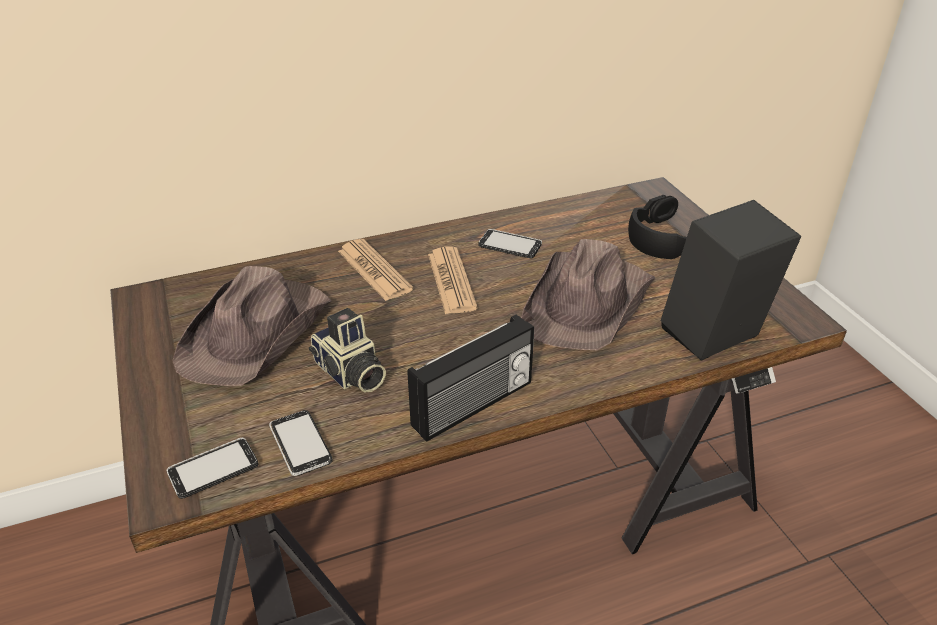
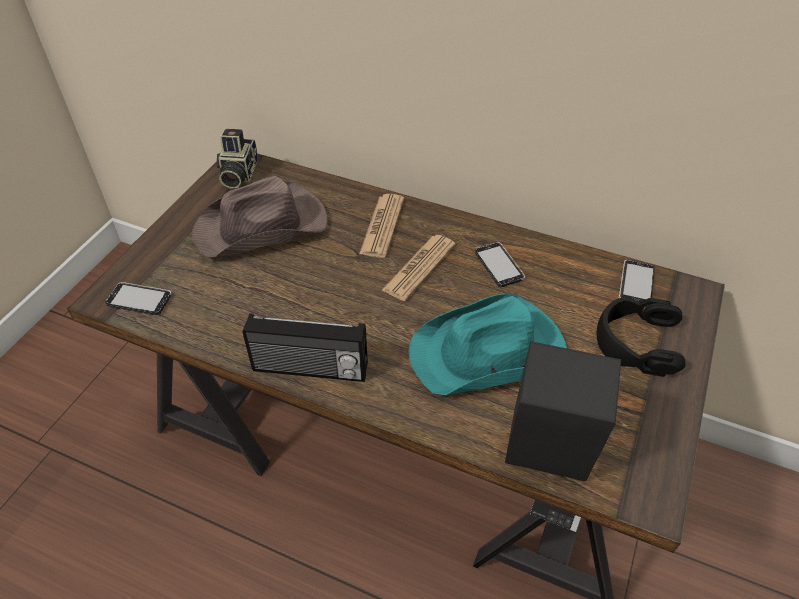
camera: 45 degrees right, 10 degrees up
phone [269,410,332,476] -> phone moved to [619,260,655,306]
camera [309,308,386,392] -> camera moved to [217,129,258,189]
brown hat [521,239,655,350] -> turquoise hat [408,294,567,395]

